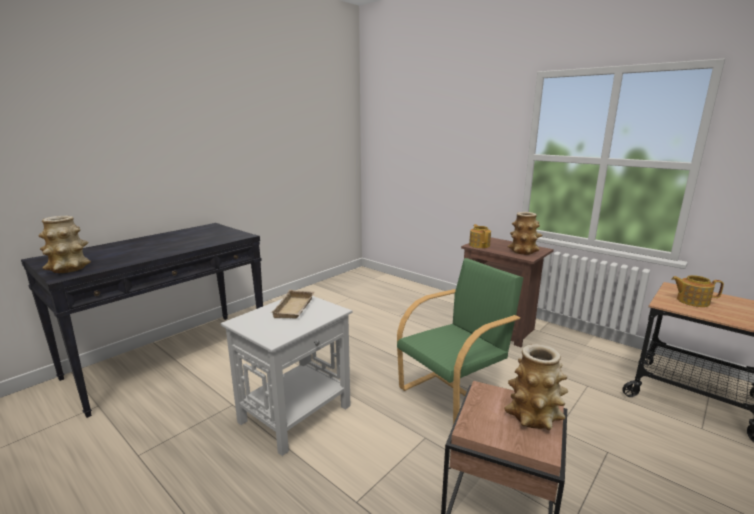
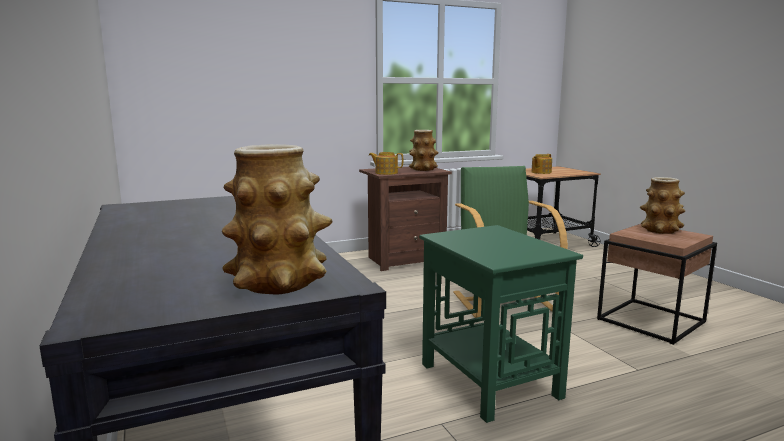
camera: 65 degrees left, 5 degrees down
white side table [221,296,352,456] -> green side table [419,225,583,423]
beige tray [271,290,315,319] -> none

